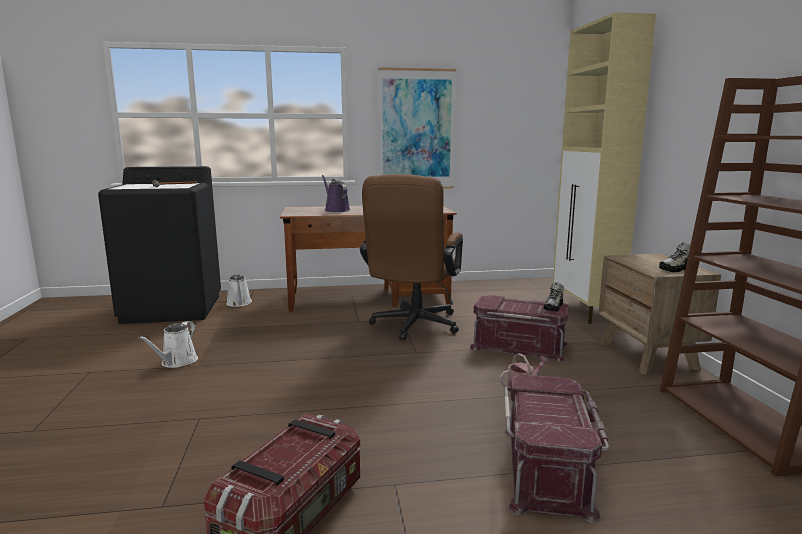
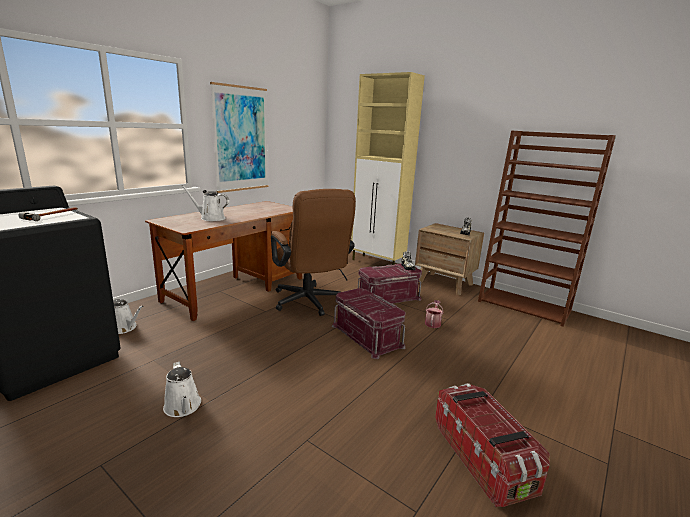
camera: 45 degrees left, 5 degrees up
purple watering can [322,175,350,212] -> white watering can [181,185,229,221]
red storage box [504,374,609,524] -> red storage box moved to [332,288,406,359]

